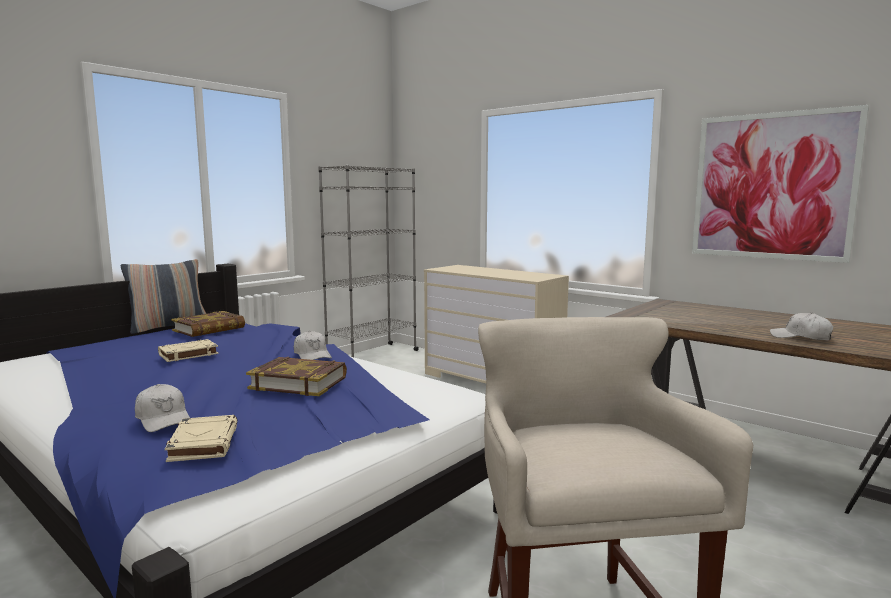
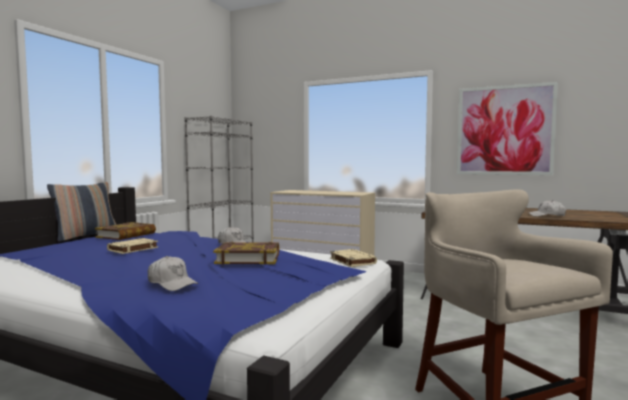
camera: 15 degrees left, 5 degrees down
beige book [165,415,238,462] -> beige book moved to [330,249,377,267]

